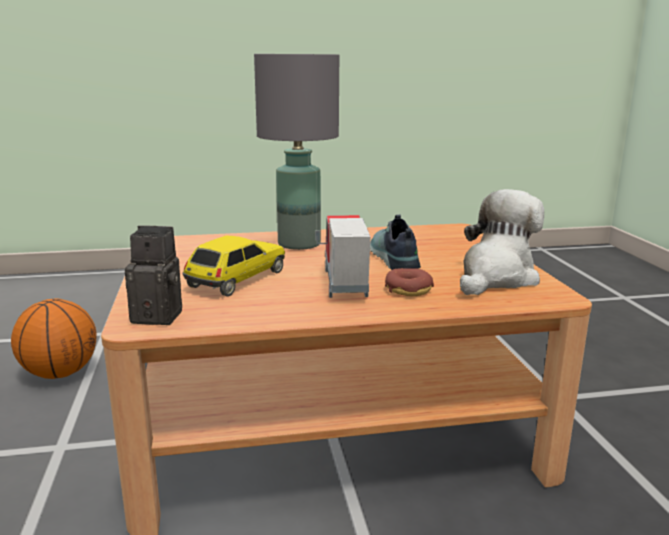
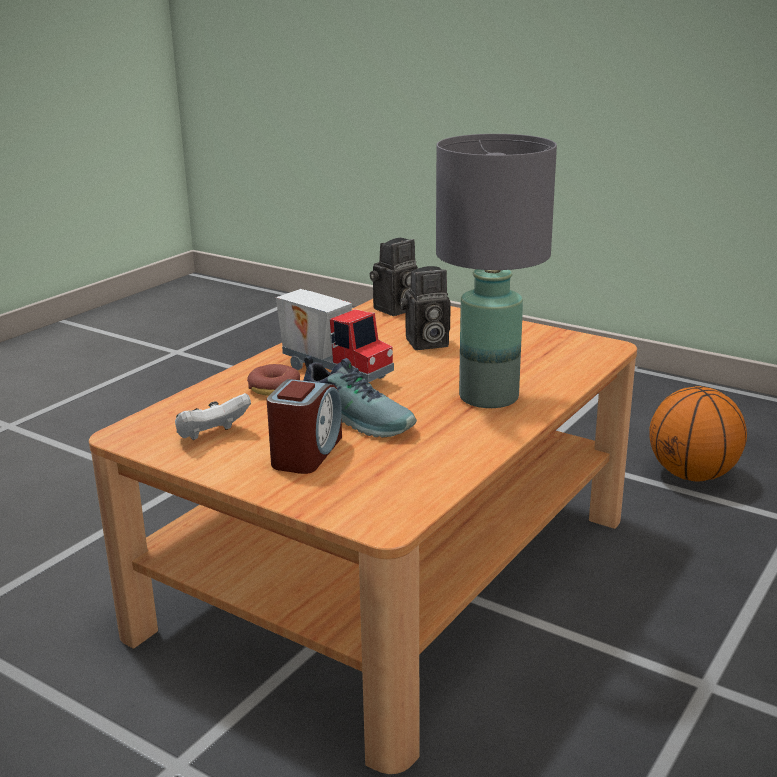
camera: 135 degrees right, 5 degrees up
toy car [182,236,285,297] -> camera [400,266,451,350]
plush toy [460,189,544,295] -> white game controller [175,393,251,440]
none -> alarm clock [267,379,342,474]

